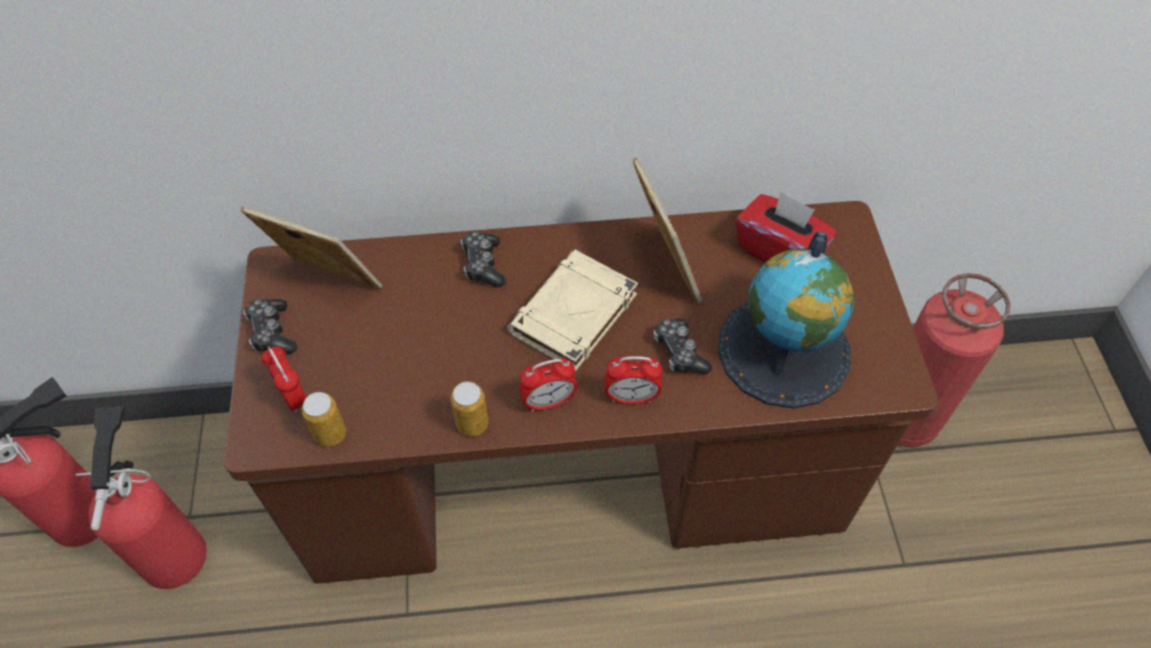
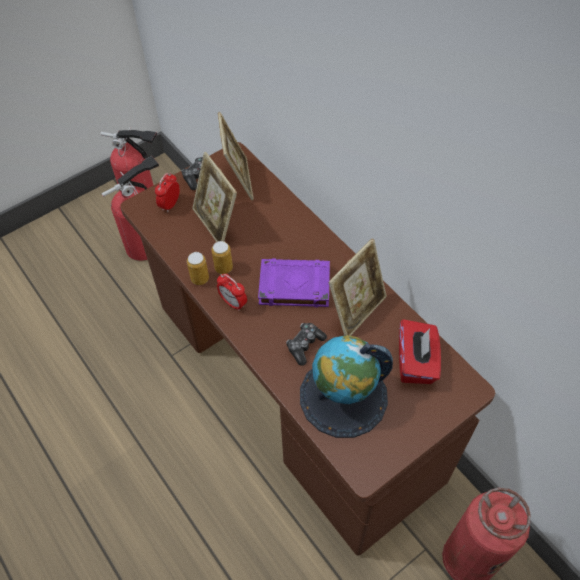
camera: 60 degrees right, 0 degrees up
can [301,392,346,447] -> can moved to [212,241,233,274]
game controller [461,231,506,287] -> none
beige book [507,250,638,372] -> purple book [258,258,330,307]
alarm clock [605,356,662,404] -> none
none -> picture frame [192,152,237,242]

